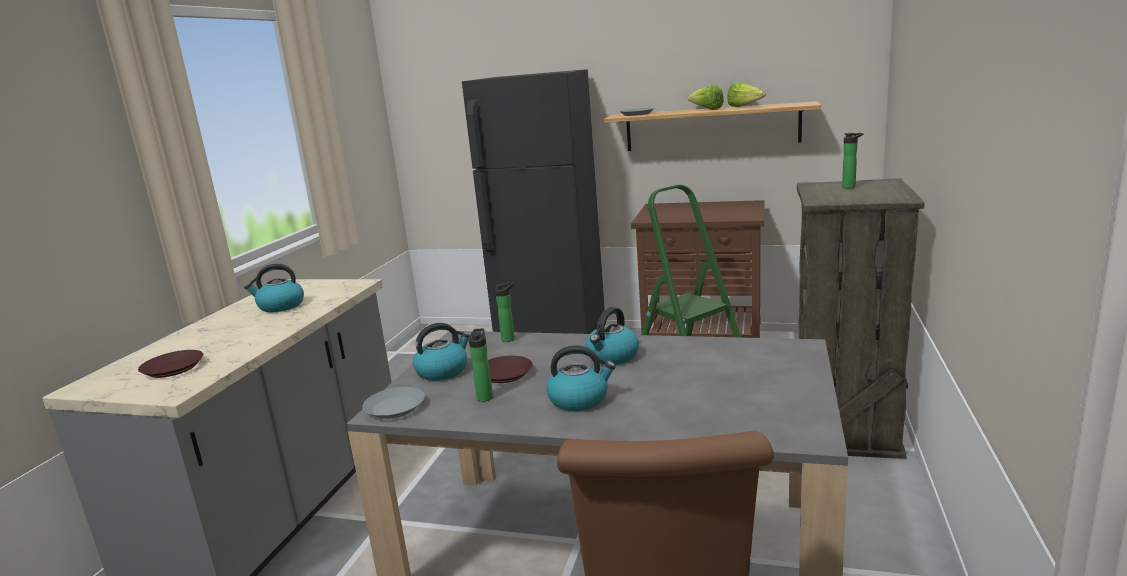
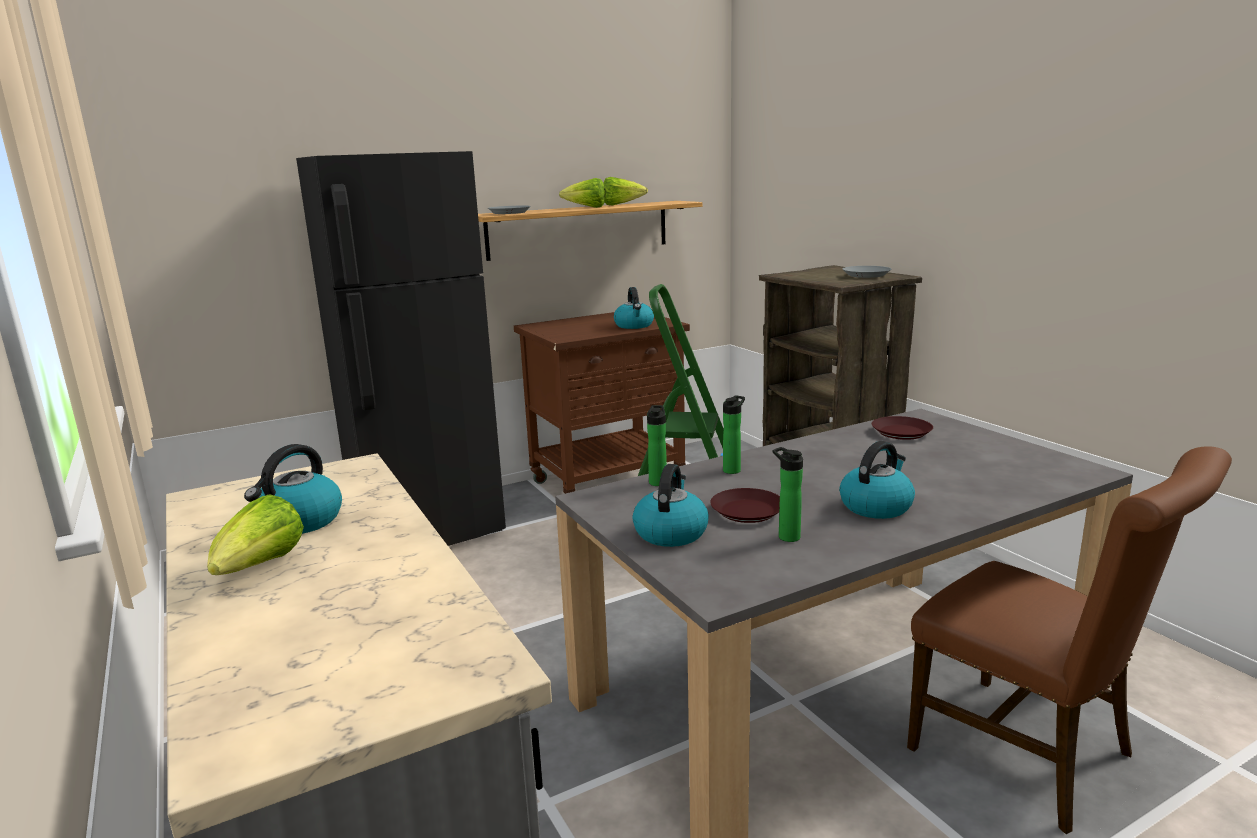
camera: 45 degrees left, 0 degrees up
brown plate [138,350,203,378] -> brown plate moved to [872,416,933,440]
grey plate [363,387,425,419] -> grey plate moved to [843,266,891,278]
kettle [585,307,639,365] -> kettle moved to [614,287,654,329]
bottle [842,133,863,189] -> bottle moved to [723,395,745,474]
none -> lettuce [207,494,304,575]

